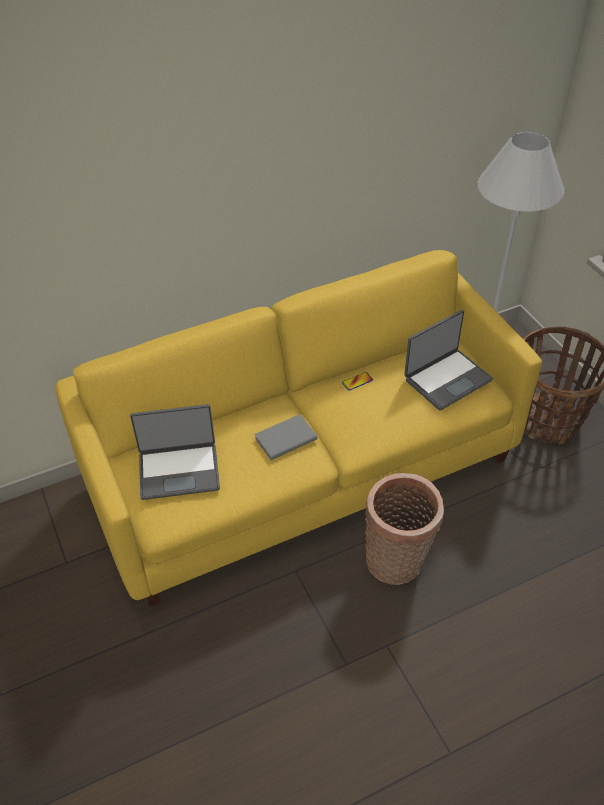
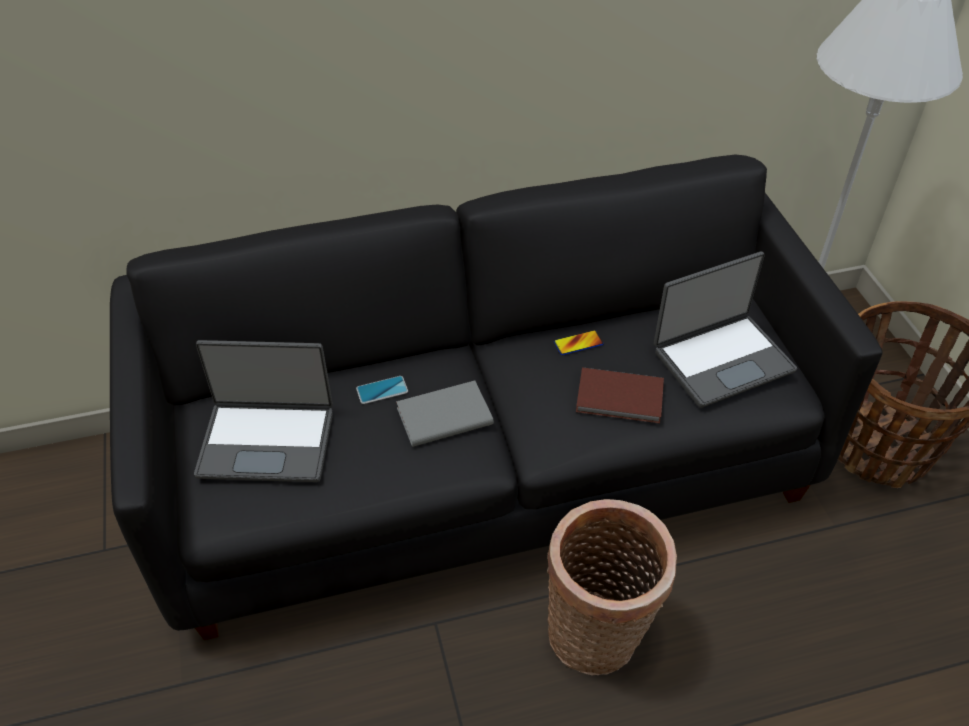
camera: 10 degrees right, 0 degrees up
yellow sofa [56,250,542,606] -> black sofa [110,155,883,640]
none -> phone [356,376,408,404]
none -> brown book [576,367,664,423]

